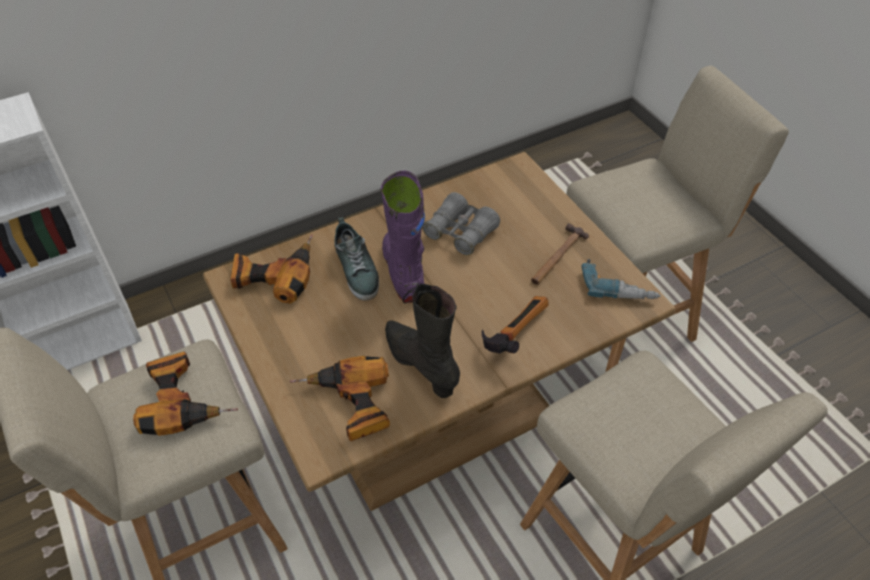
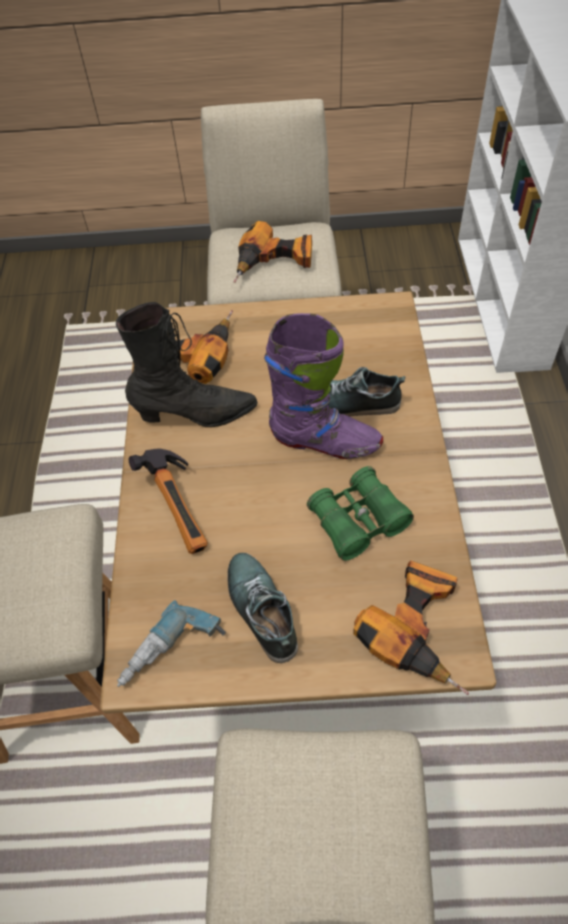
camera: 120 degrees right, 5 degrees up
power drill [230,234,313,304] -> power drill moved to [353,560,469,695]
grey binoculars [422,192,500,255] -> green binoculars [307,466,414,561]
hammer [531,223,589,285] -> shoe [227,553,298,663]

